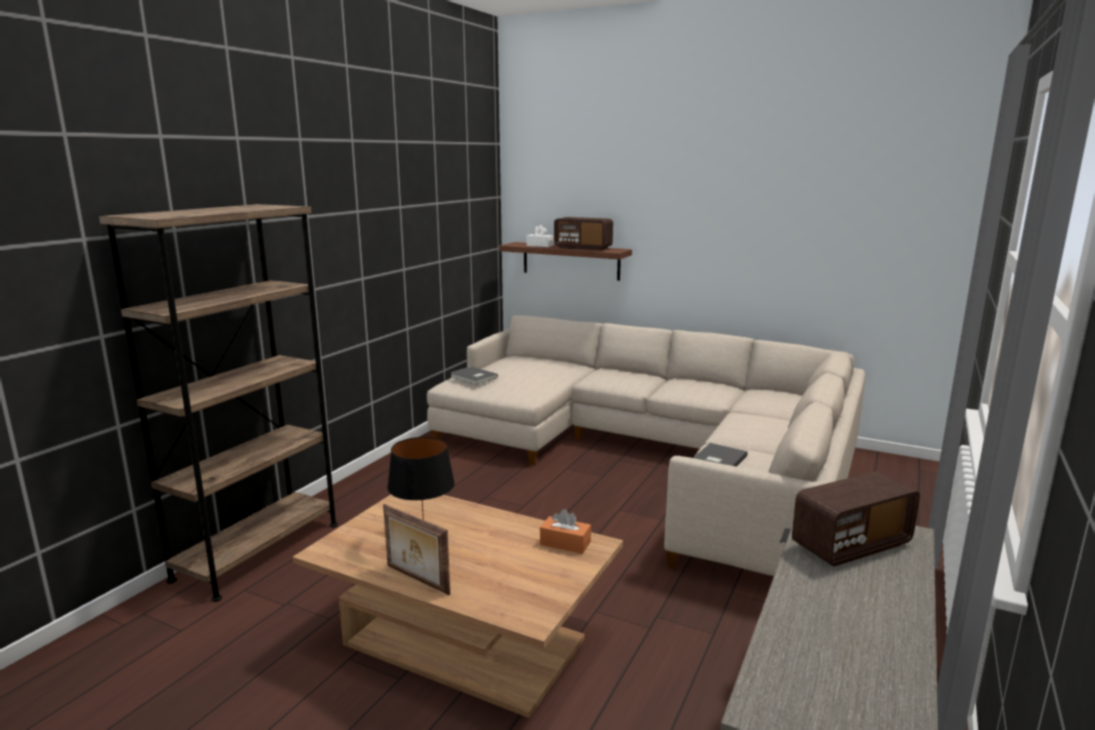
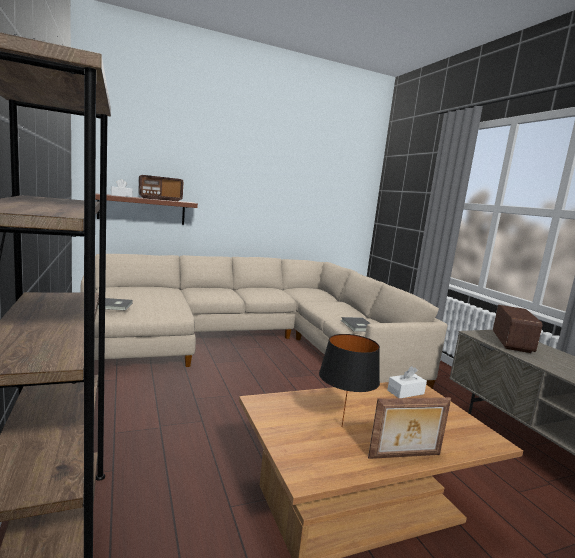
camera: 50 degrees left, 5 degrees down
orange tissue box [540,509,591,554] -> white tissue box [387,366,427,398]

